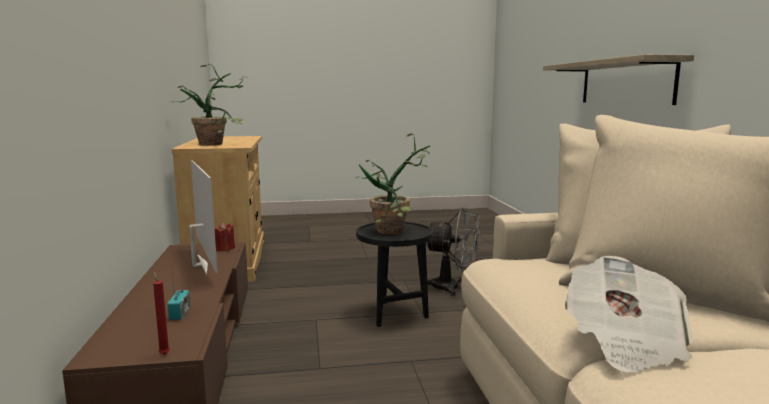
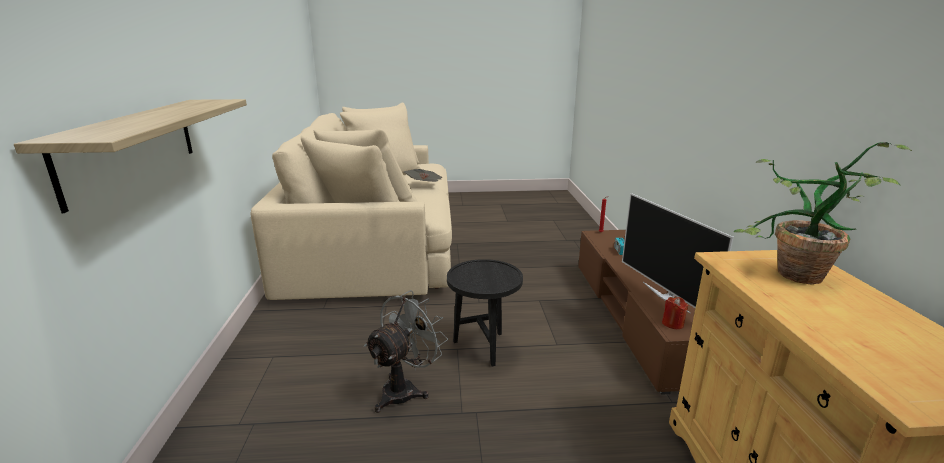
camera: 175 degrees left, 10 degrees up
potted plant [355,133,430,234] -> none
grey fan [426,208,480,296] -> grey fan turned 105 degrees clockwise [364,290,448,413]

